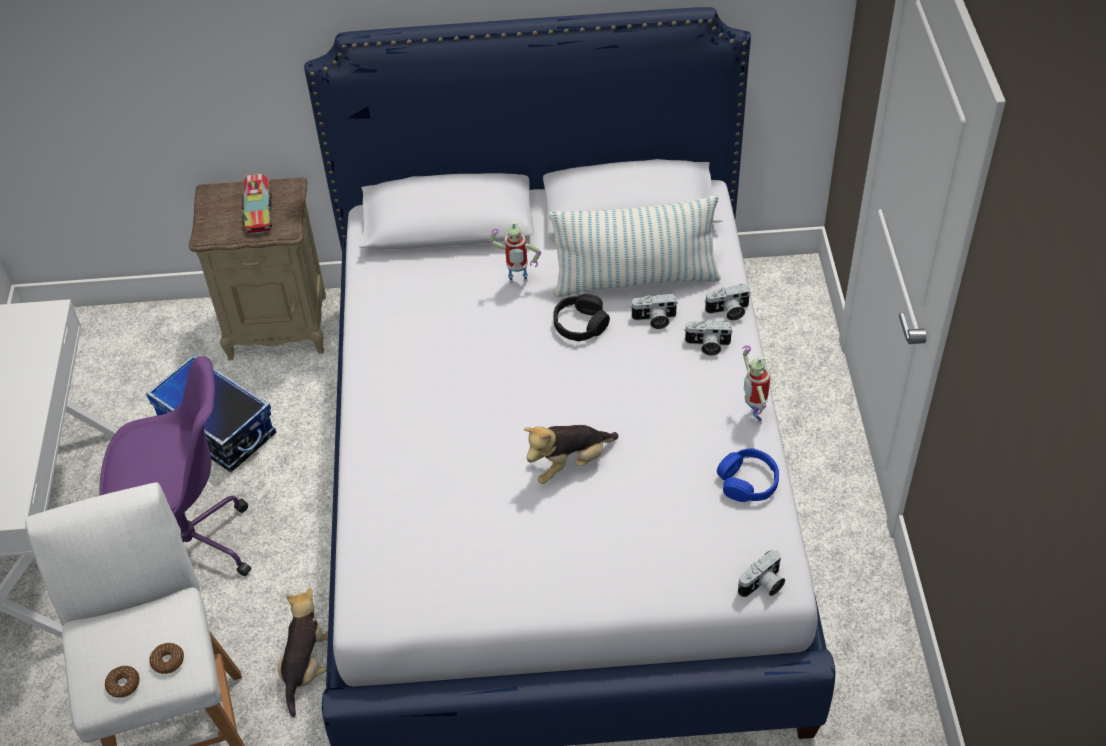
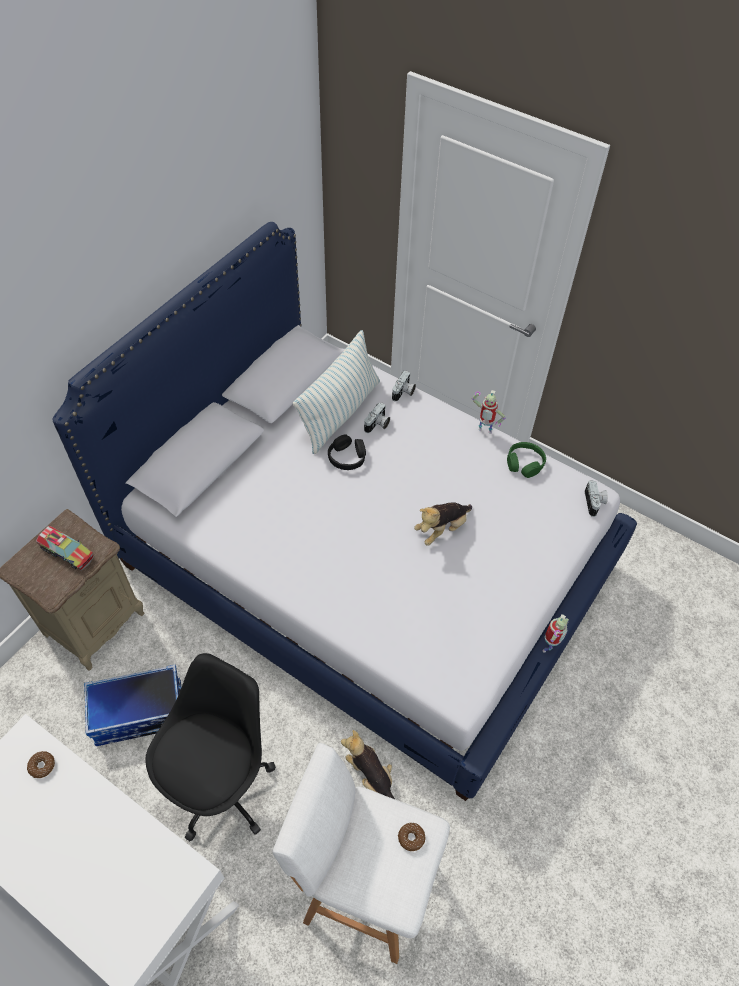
camera: 55 degrees left, 5 degrees up
purple office chair [99,356,252,576] -> black office chair [145,653,276,841]
donut [105,666,140,698] -> donut moved to [27,751,55,778]
toy robot [489,220,541,283] -> toy robot moved to [542,614,569,653]
plush toy [524,425,618,484] -> plush toy turned 45 degrees clockwise [414,502,472,546]
camera [684,320,733,356] -> none
blue headphones [717,448,779,502] -> green headphones [507,442,546,478]

